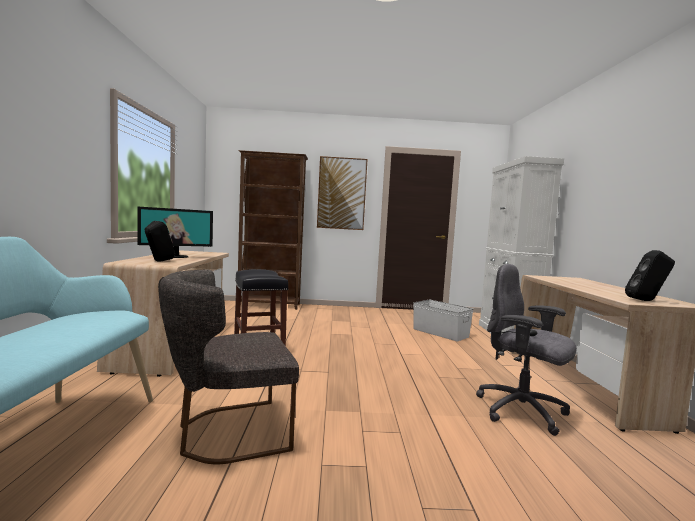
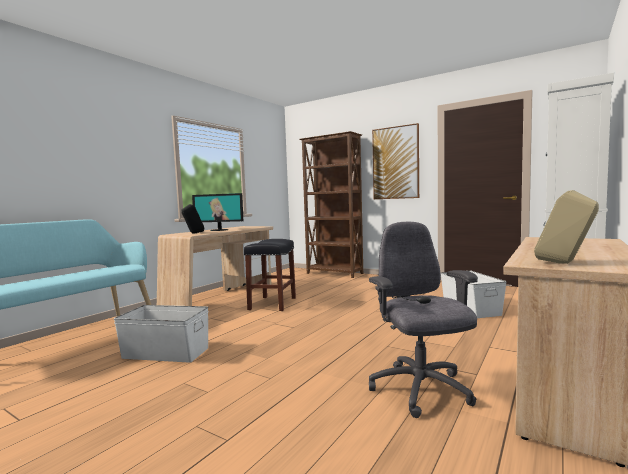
camera: 35 degrees right, 0 degrees up
grey chair [158,270,299,464] -> white storage box [114,305,209,363]
black speaker [625,250,675,301] -> beige speaker [534,190,599,264]

